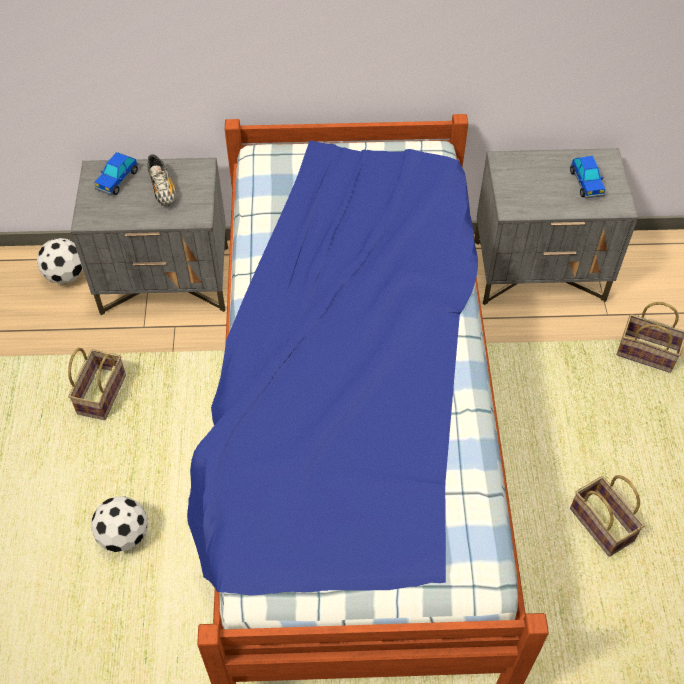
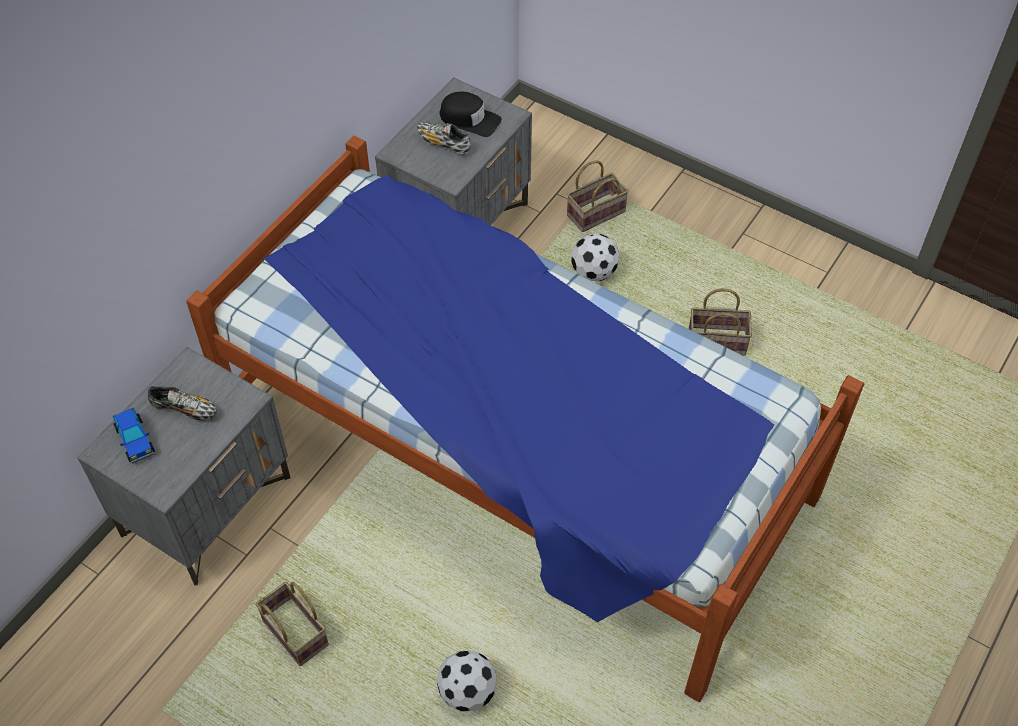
camera: 55 degrees left, 0 degrees up
football [37,238,83,284] -> football moved to [571,234,619,281]
toy car [570,156,605,198] -> black cap [439,92,502,137]
none -> shoe [416,122,471,155]

